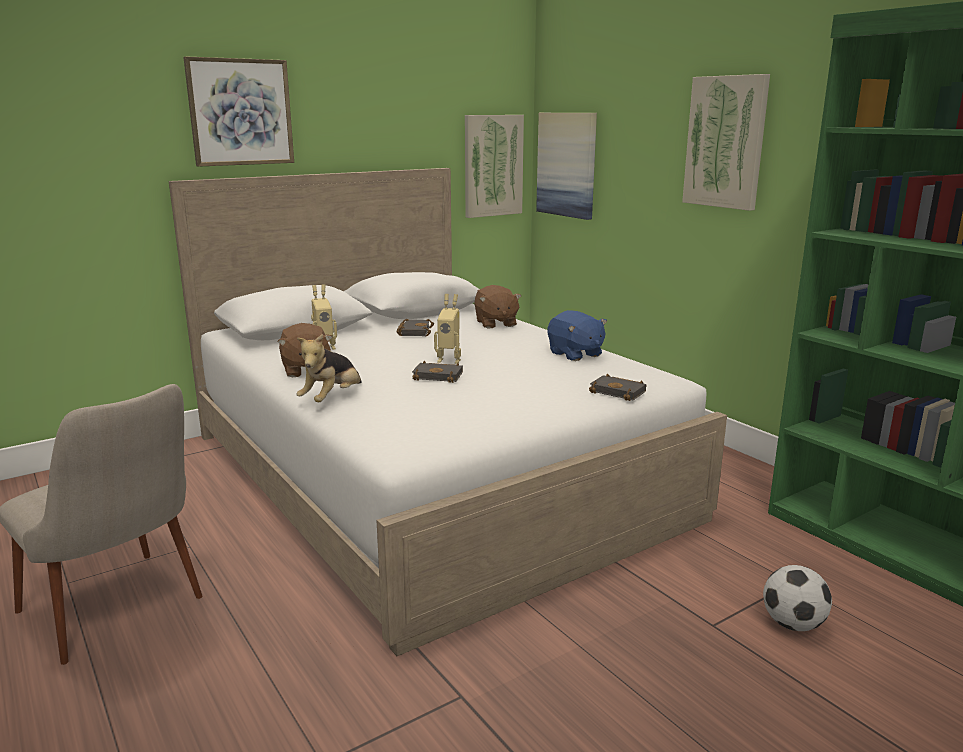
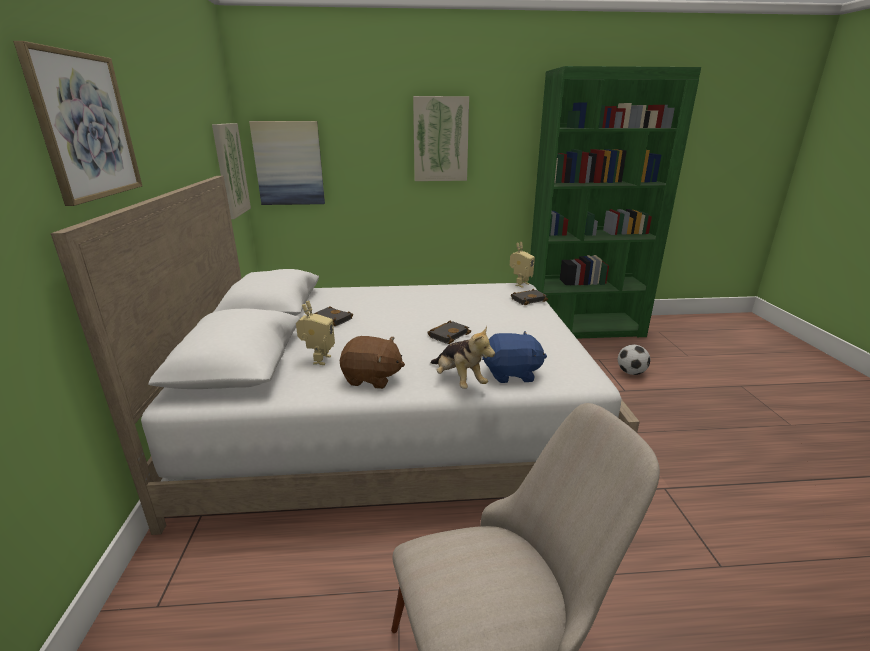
camera: 60 degrees left, 5 degrees up
toy robot [434,294,461,364] -> toy robot moved to [510,242,535,288]
brown plush toy [474,285,521,329] -> none
blue plush toy [547,310,607,361] -> blue plush toy moved to [482,331,547,383]

